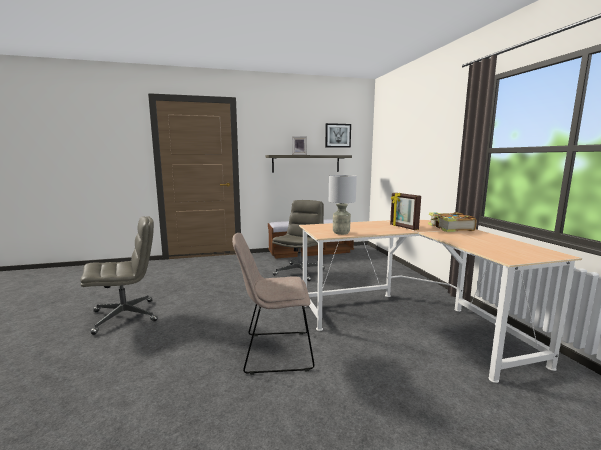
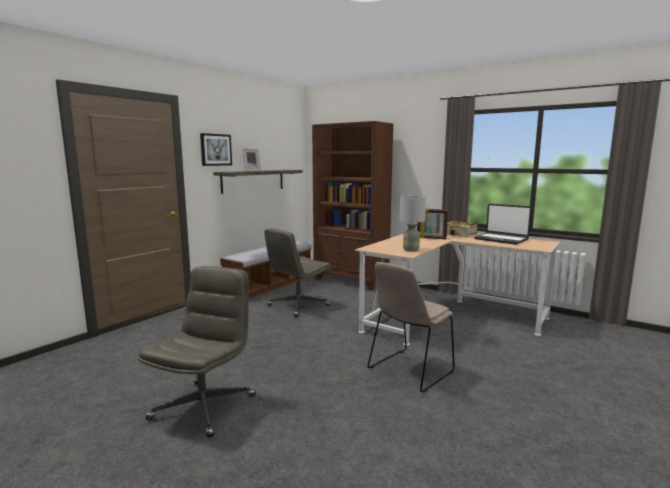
camera: 40 degrees left, 0 degrees up
grey office chair [272,200,325,281] -> grey office chair turned 120 degrees counterclockwise [264,228,331,317]
picture [325,123,351,148] -> picture moved to [200,133,232,166]
none -> brown bookcase [312,121,393,291]
none -> laptop [474,204,532,245]

